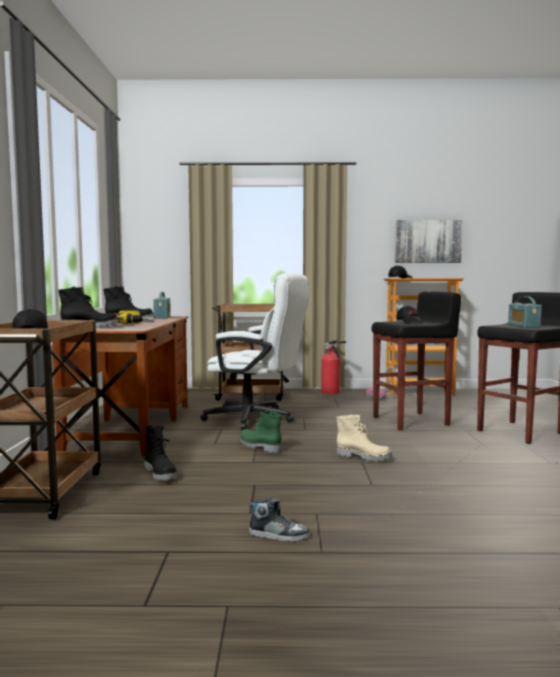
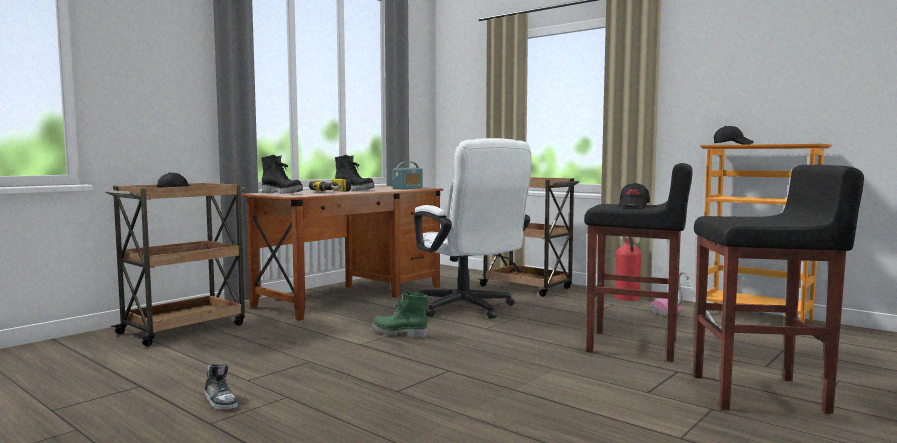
camera: 40 degrees right, 0 degrees up
black boot [144,425,177,481] -> none
green boot [239,410,282,453] -> green boot turned 60 degrees counterclockwise [372,292,428,338]
beige boot [336,414,392,462] -> none
picture [395,220,463,263] -> none
radio [508,296,542,328] -> none

